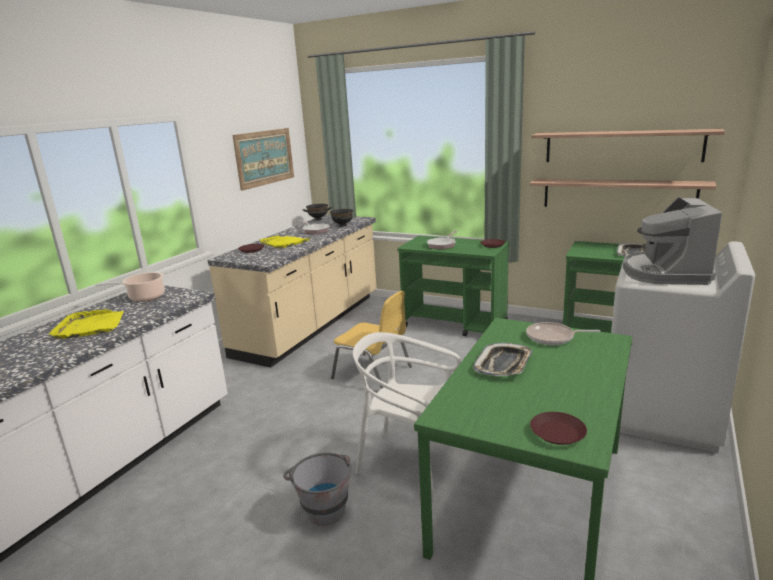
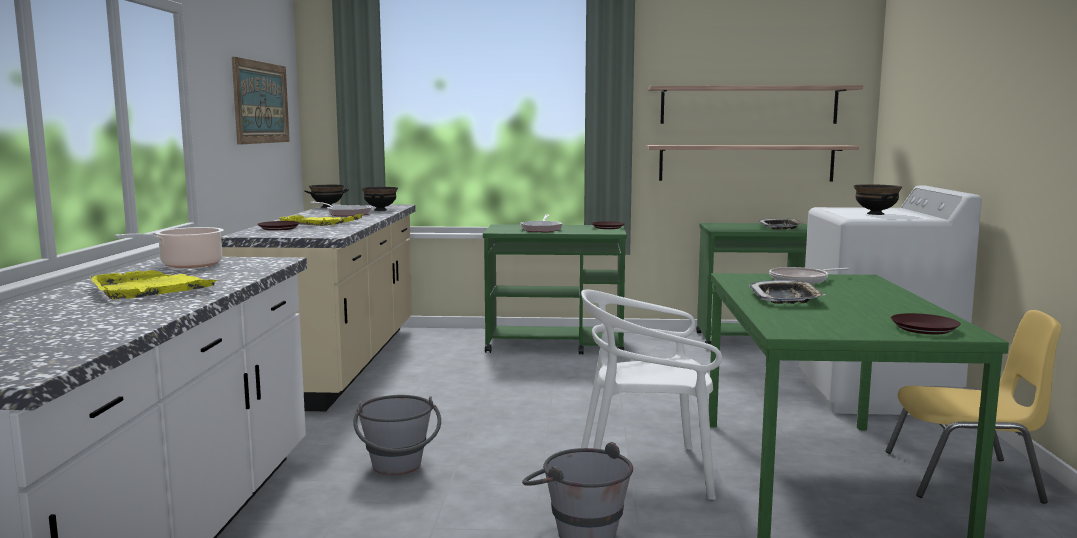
camera: 25 degrees left, 10 degrees down
yellow chair [331,291,412,389] -> yellow chair moved to [886,310,1062,504]
coffee machine [623,197,722,285] -> black bowl [854,184,902,215]
none -> grey bucket [353,395,441,475]

